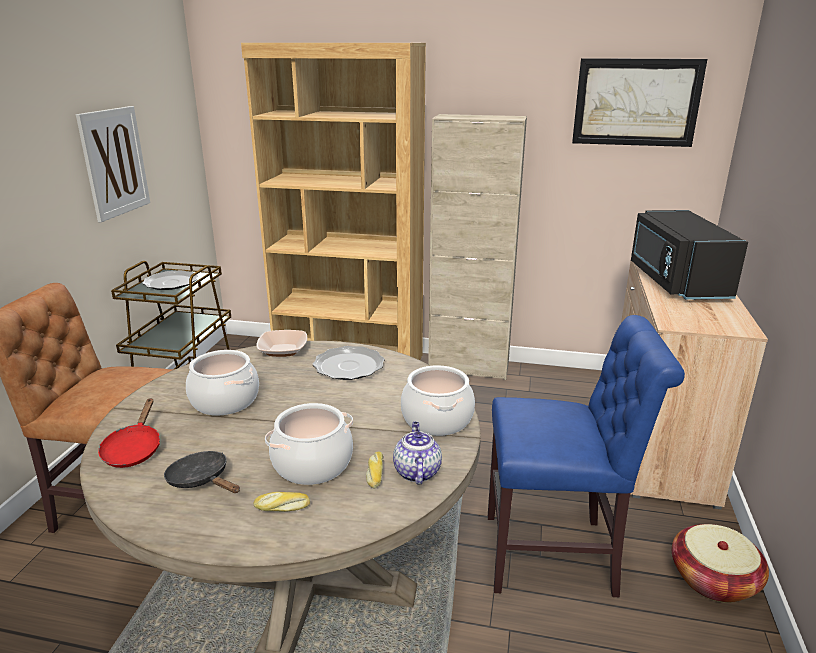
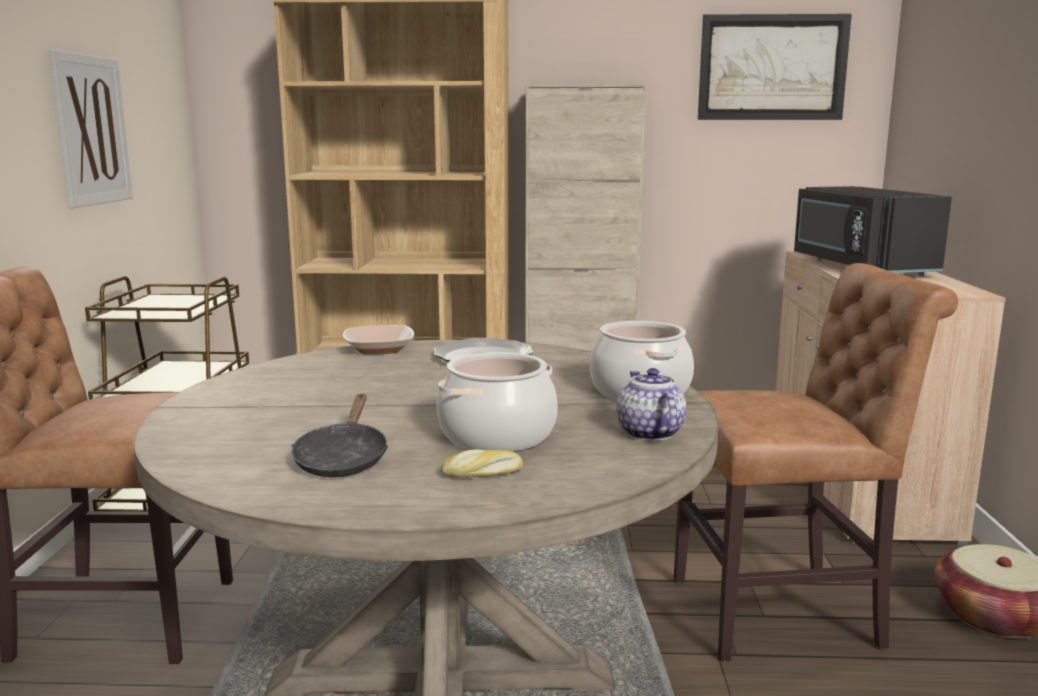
camera: 10 degrees left, 10 degrees down
red frying pan [98,398,160,468] -> none
plate [142,270,198,290] -> none
black frying pan [164,451,240,493] -> black frying pan turned 120 degrees counterclockwise [291,394,388,477]
cooking pot [186,350,259,416] -> none
bread [366,452,383,488] -> none
blue chair [488,315,685,597] -> brown chair [674,263,958,662]

